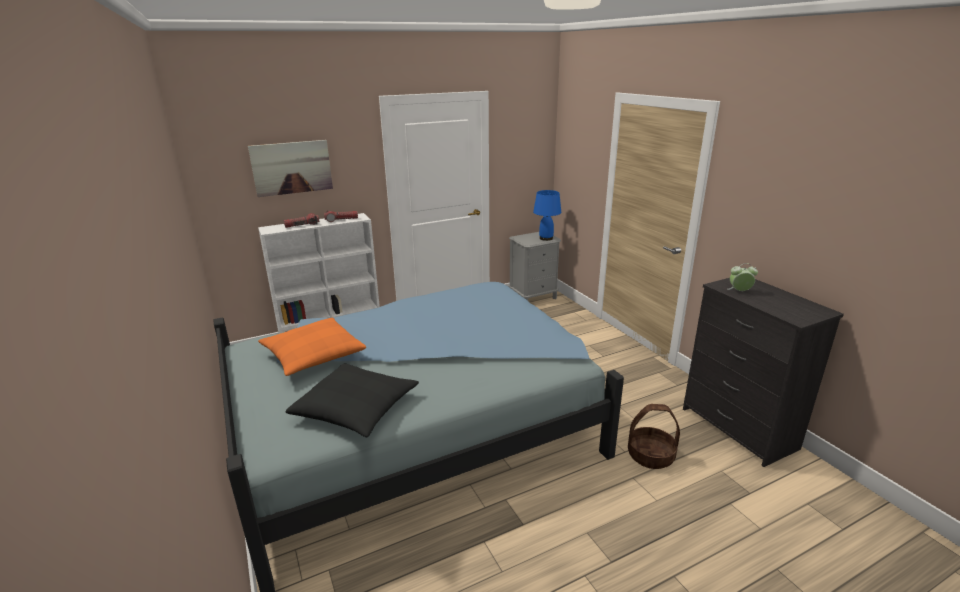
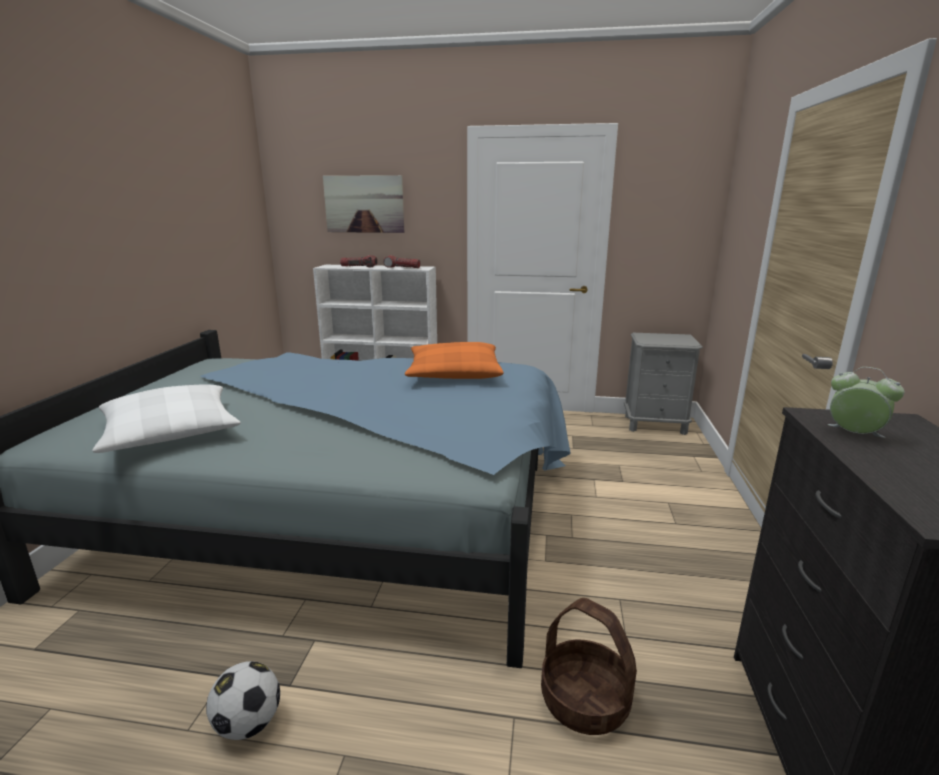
camera: 35 degrees right, 5 degrees down
orange pillow [258,318,366,376] -> orange pillow moved to [405,342,504,379]
black pillow [286,363,419,438] -> white pillow [92,385,241,453]
blue table lamp [533,190,561,241] -> none
none -> football [206,661,280,740]

